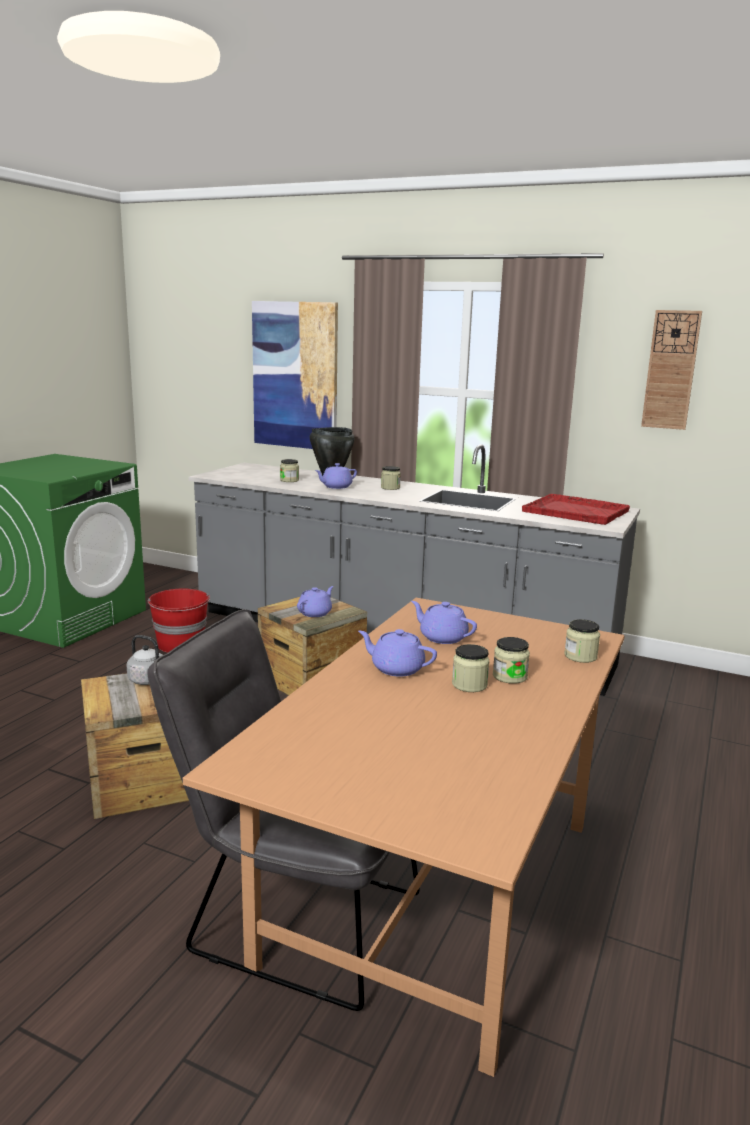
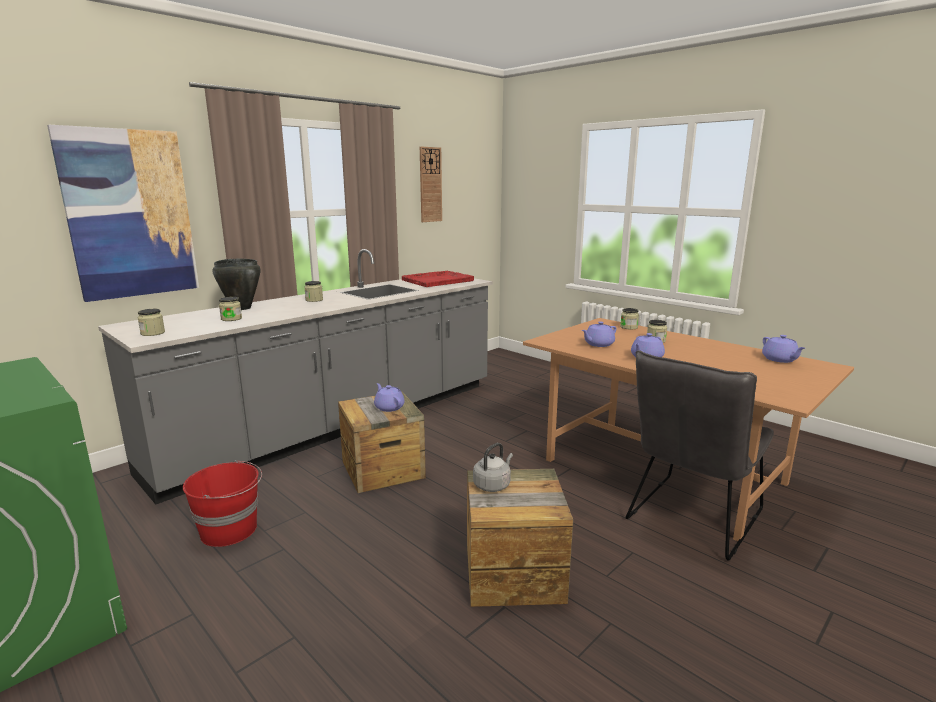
camera: 70 degrees left, 0 degrees up
purple teapot [315,463,357,489] -> purple teapot moved to [762,335,805,363]
jar [452,644,490,692] -> jar moved to [138,309,165,336]

